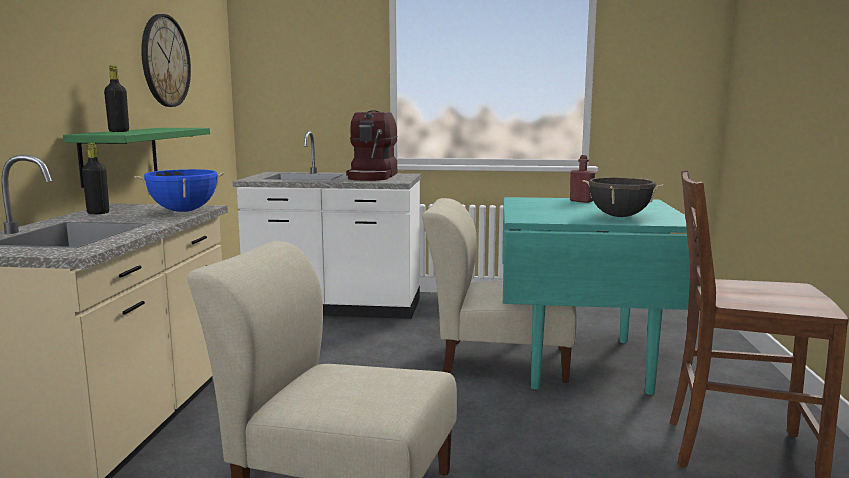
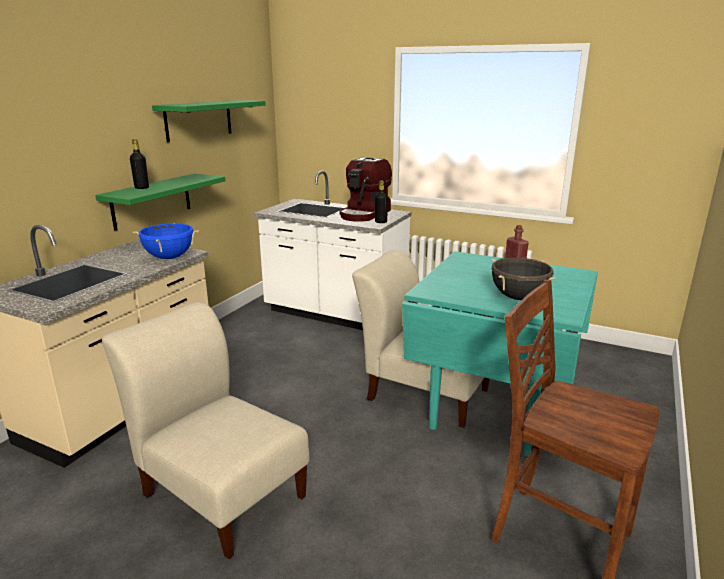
camera: 20 degrees right, 10 degrees up
black bottle [82,143,109,214] -> black bottle moved to [375,181,388,223]
wall clock [141,14,191,107] -> green shelf [152,100,265,142]

